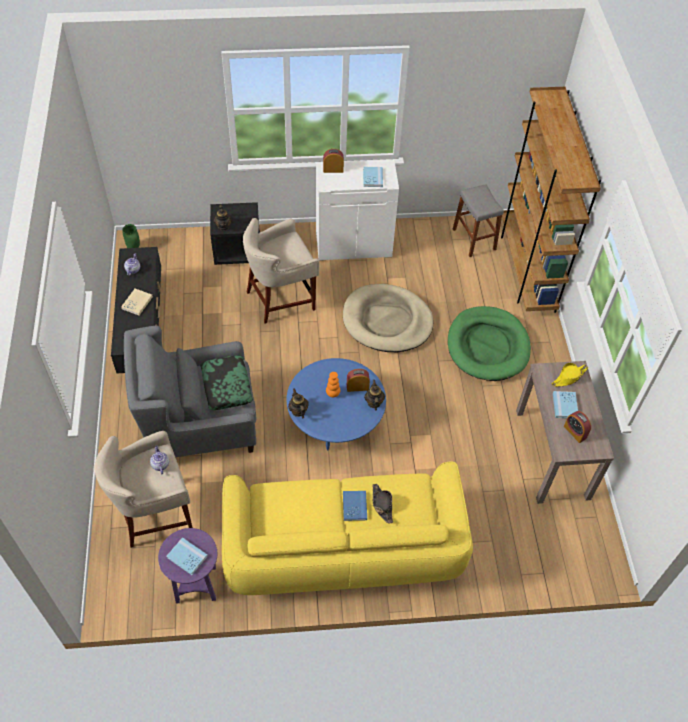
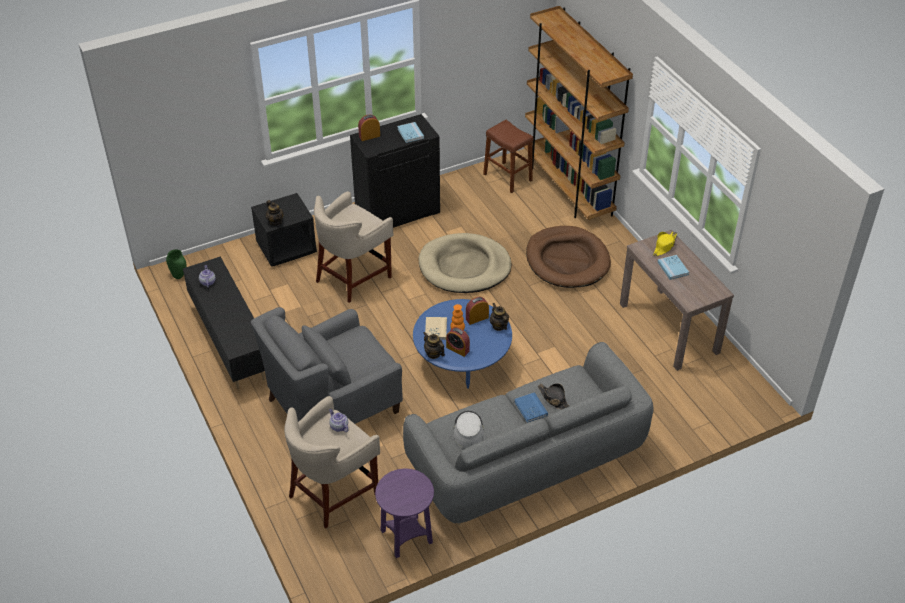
camera: 20 degrees left, 10 degrees down
beige book [121,289,153,315] -> beige book moved to [425,317,447,340]
blue book [166,537,208,575] -> none
pillow [200,355,253,410] -> none
yellow sofa [222,461,473,595] -> grey sofa [403,342,654,525]
white cabinet [316,160,399,261] -> black cabinet [350,114,440,228]
green dog bed [448,306,531,381] -> brown dog bed [526,226,611,288]
grey stool [453,184,504,257] -> brown stool [483,120,533,193]
alarm clock [564,411,591,443] -> alarm clock moved to [446,327,470,357]
none -> grey hat [453,411,484,448]

